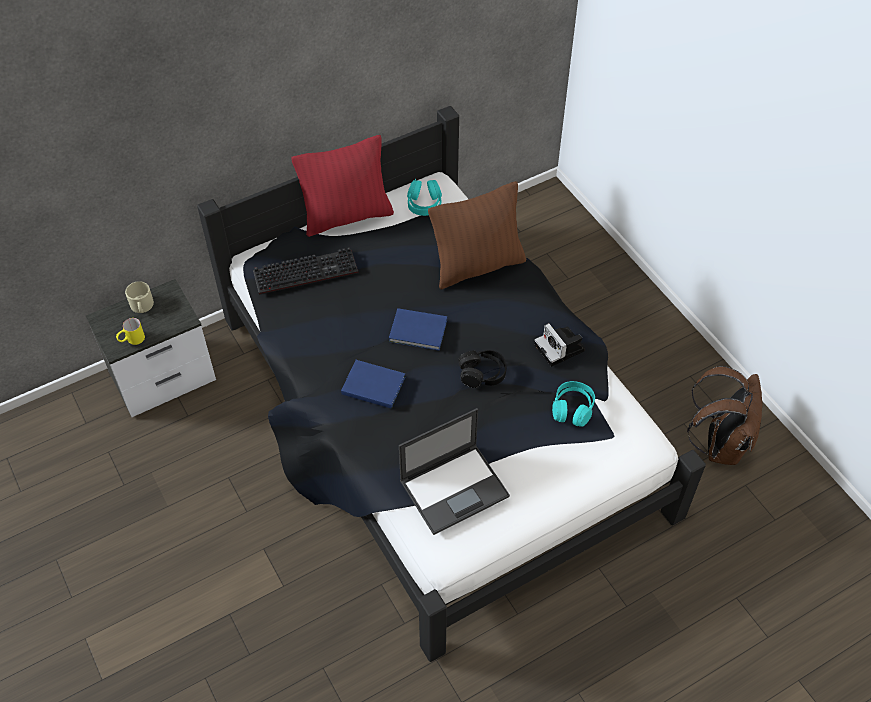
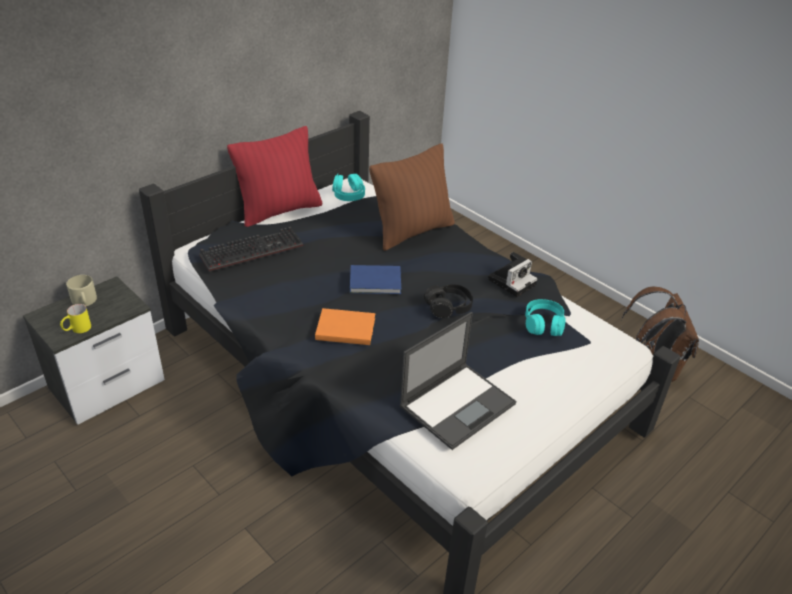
camera: 15 degrees left, 15 degrees down
blue book [341,360,405,409] -> orange book [315,308,375,345]
camera [534,323,585,367] -> camera turned 90 degrees counterclockwise [488,252,538,297]

